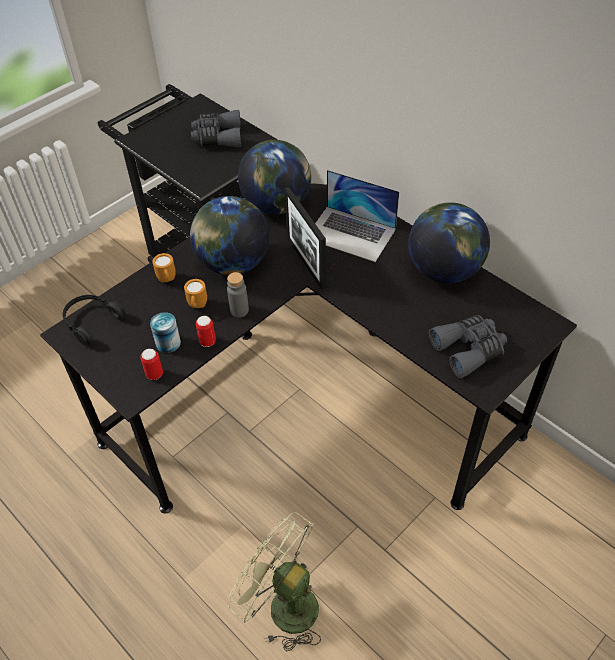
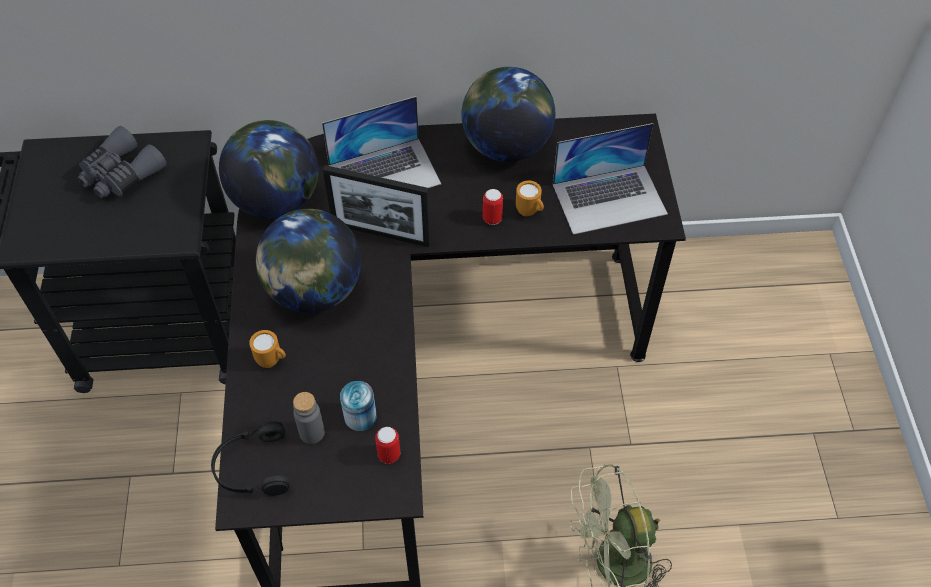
camera: 50 degrees left, 5 degrees up
orange mug [184,279,207,308] -> orange mug moved to [516,181,544,217]
can [196,316,216,347] -> can moved to [483,189,503,225]
grey bottle [227,272,249,318] -> grey bottle moved to [293,392,325,444]
grey binoculars [429,315,507,378] -> laptop [553,123,668,235]

